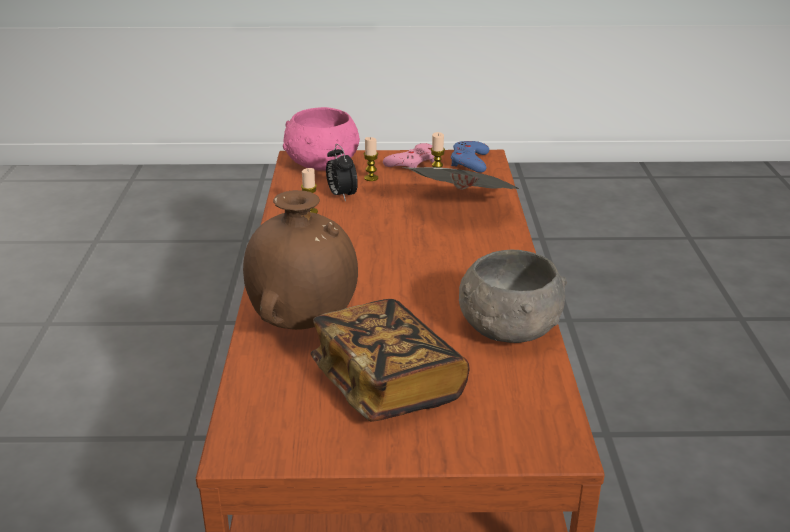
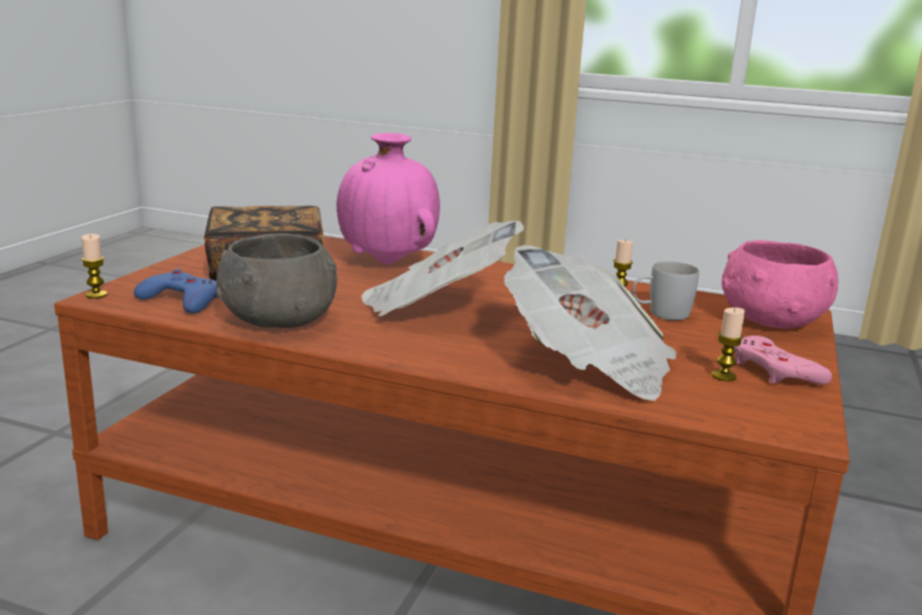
camera: 110 degrees right, 10 degrees down
brown vase [243,190,358,330] -> pink vase [337,133,440,264]
alarm clock [326,144,358,202] -> white mug [632,261,699,320]
candle [364,137,378,181] -> candle moved to [81,234,108,299]
blue game controller [451,141,489,173] -> blue game controller moved to [134,269,217,314]
none -> newspaper [361,221,524,316]

